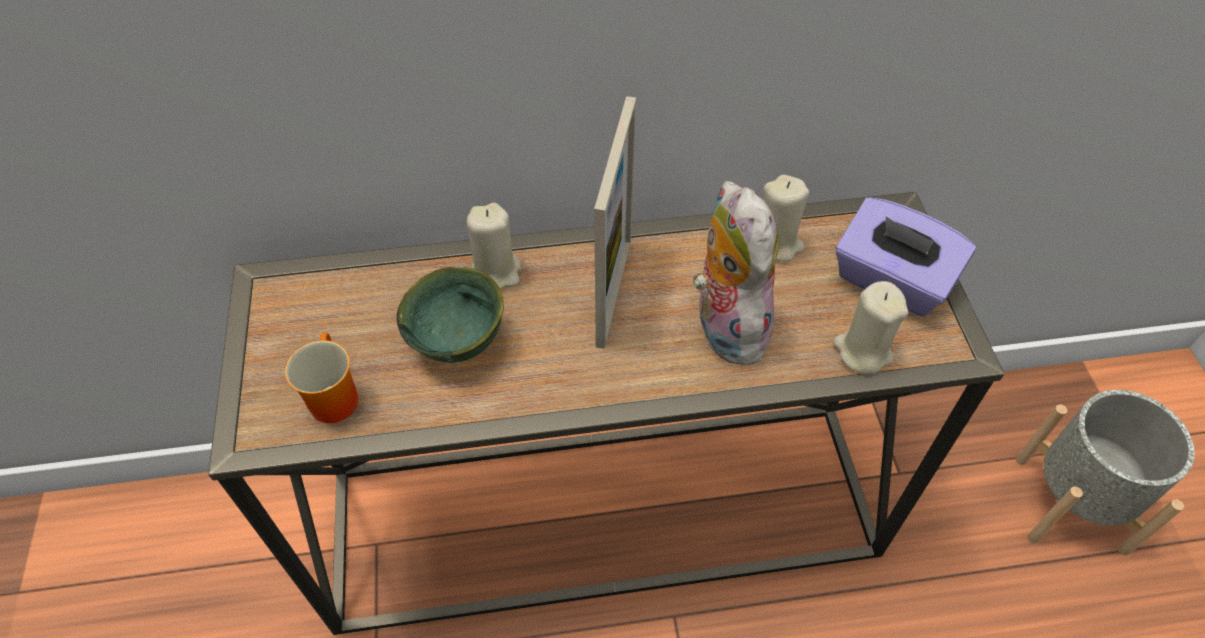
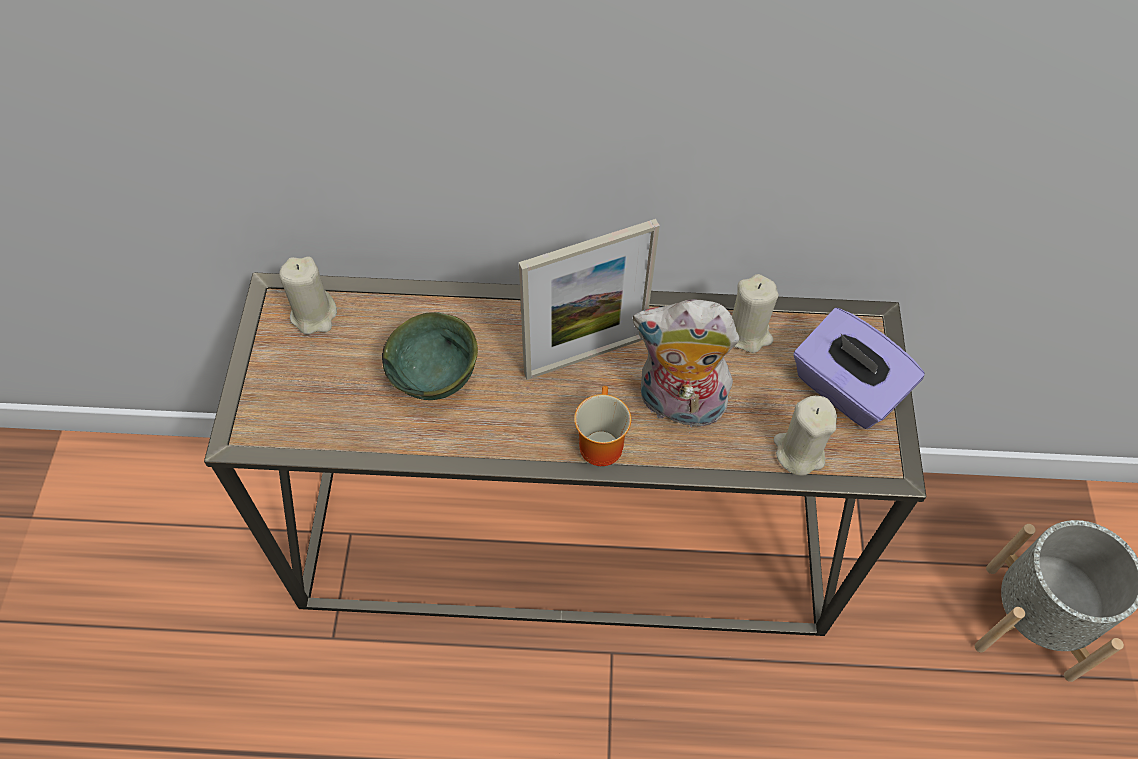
camera: 10 degrees right, 5 degrees up
mug [285,333,358,423] -> mug moved to [574,386,631,466]
beige candle [467,203,521,289] -> beige candle moved to [279,256,337,335]
picture frame [594,96,636,349] -> picture frame turned 45 degrees clockwise [519,219,660,380]
plush toy [693,181,778,365] -> plush toy turned 75 degrees counterclockwise [633,299,739,433]

